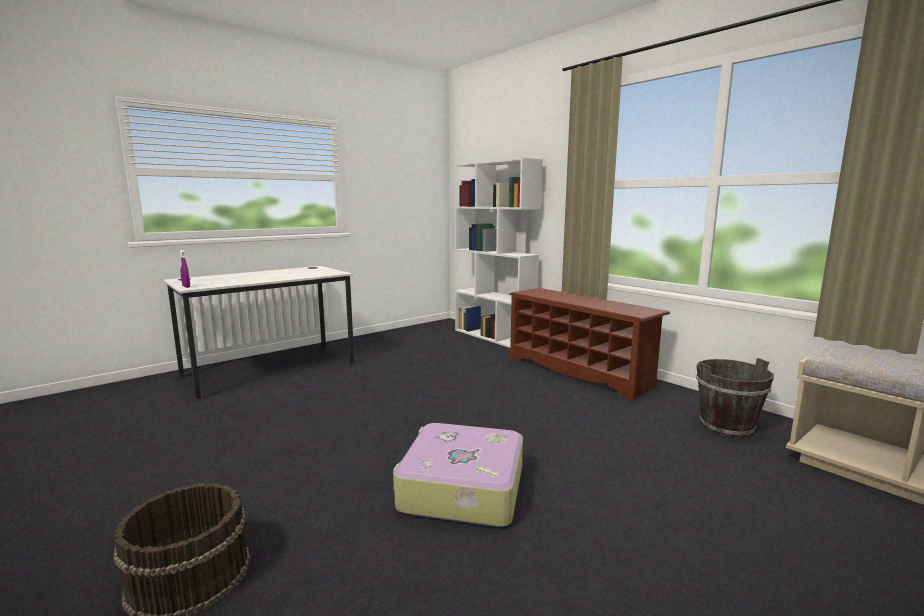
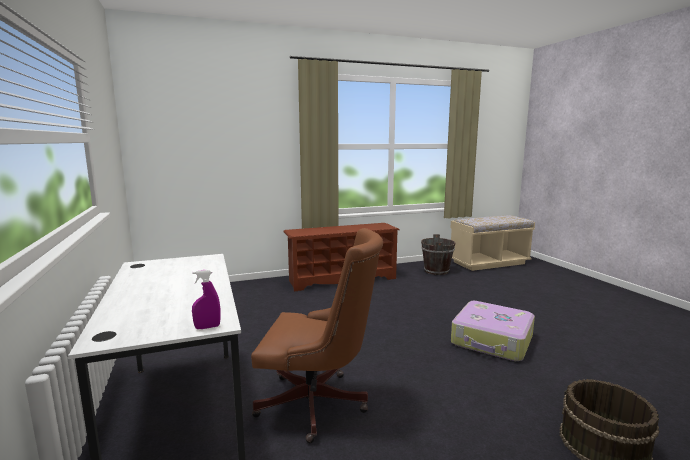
camera: 70 degrees left, 0 degrees up
white bookcase [455,158,543,348] -> none
none -> brown office chair [251,228,383,443]

